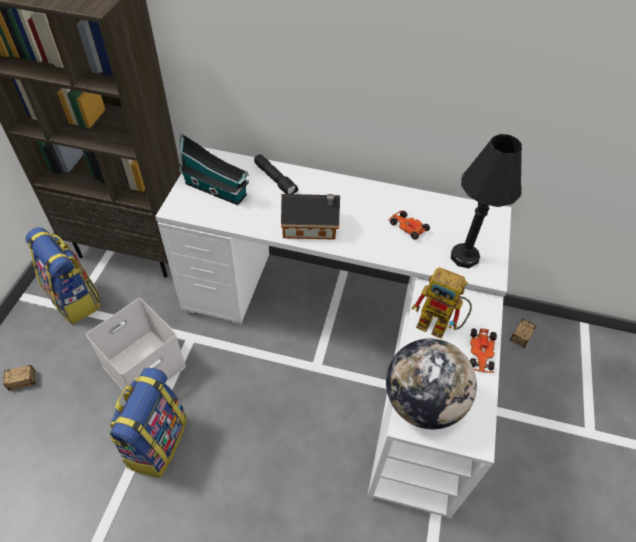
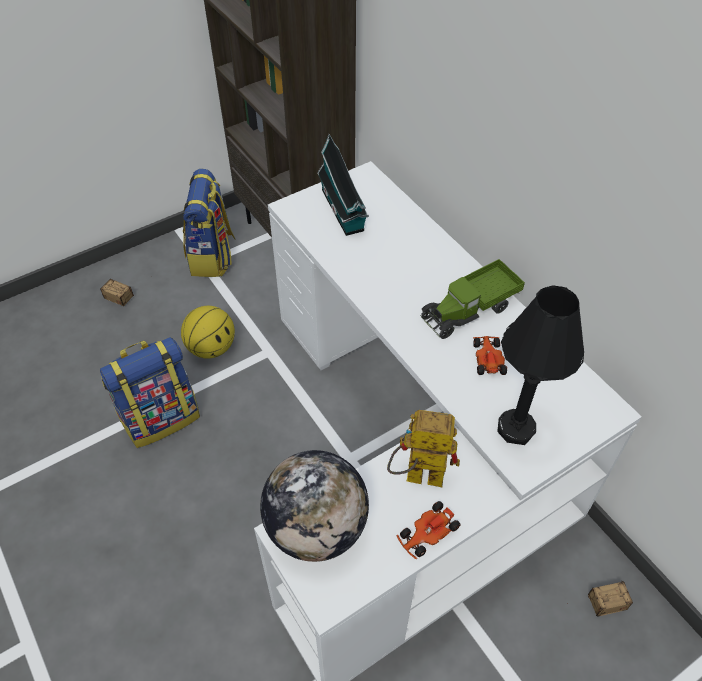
camera: 45 degrees right, 0 degrees up
white storage box [86,298,186,392] -> basketball [181,306,235,359]
black flashlight [254,154,298,194] -> none
toy house [281,194,340,239] -> none
toy robot [411,267,472,339] -> toy robot turned 120 degrees clockwise [387,410,460,487]
none -> toy truck [420,259,525,339]

